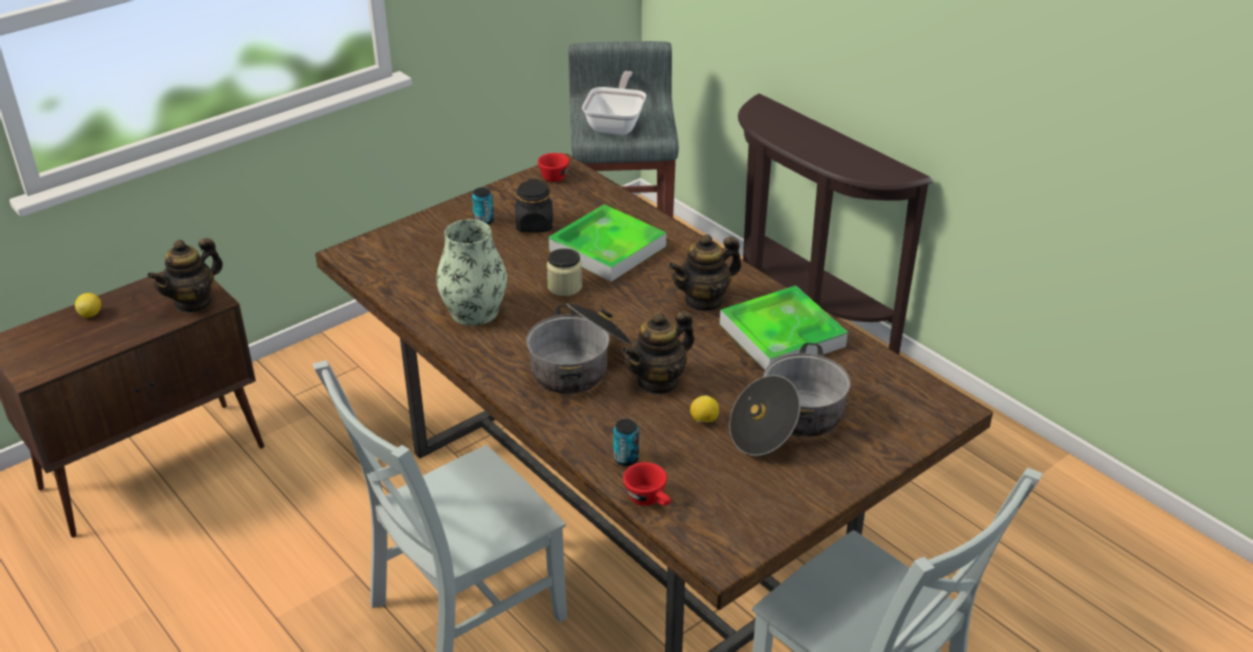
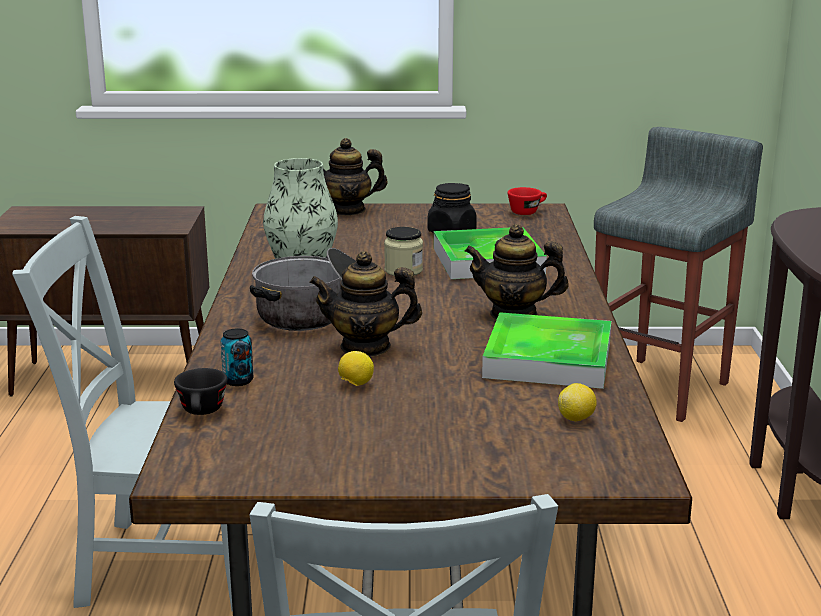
camera: 40 degrees right, 15 degrees down
lemon [75,293,101,318] -> lemon moved to [558,383,597,421]
teapot [147,238,223,314] -> teapot moved to [309,138,388,216]
can [472,187,494,225] -> none
frying pan [582,71,646,135] -> none
red cup [623,462,671,506] -> black cup [174,368,227,415]
cooking pot [729,343,850,456] -> none

